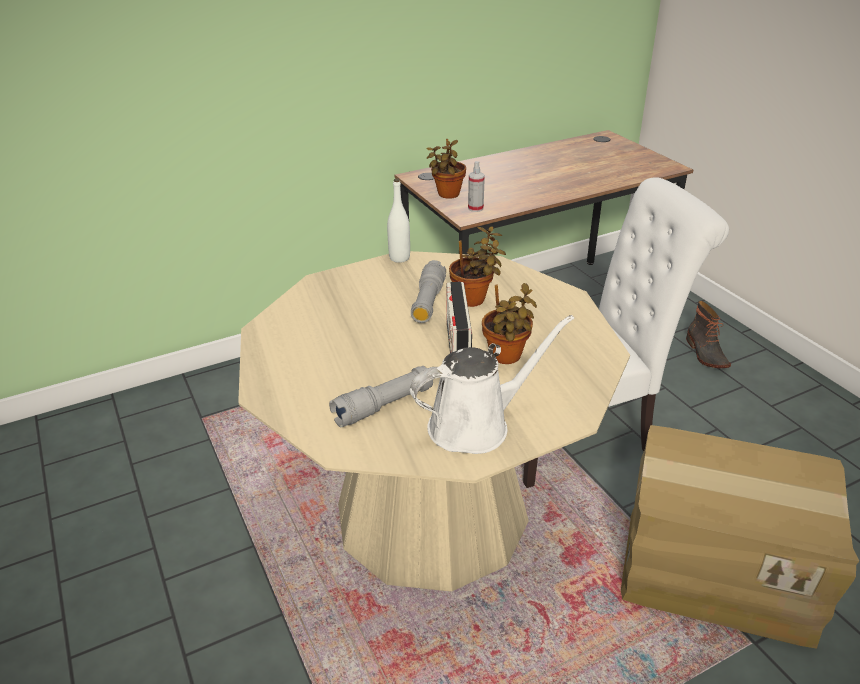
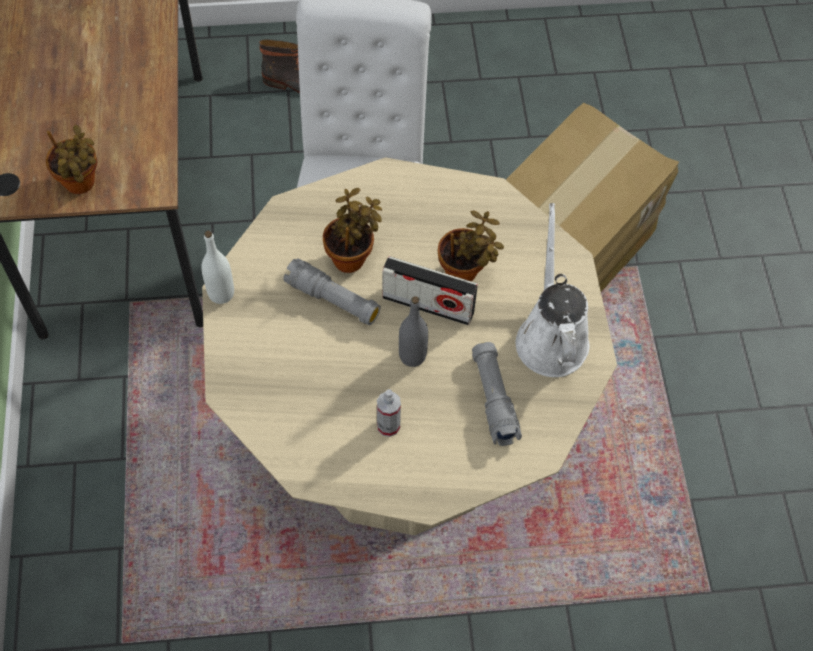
camera: 70 degrees left, 25 degrees up
spray bottle [468,161,485,212] -> spray bottle moved to [377,389,401,437]
none -> grey bottle [399,296,428,367]

